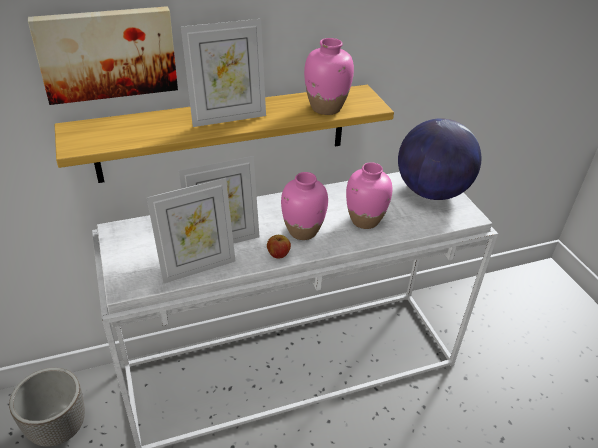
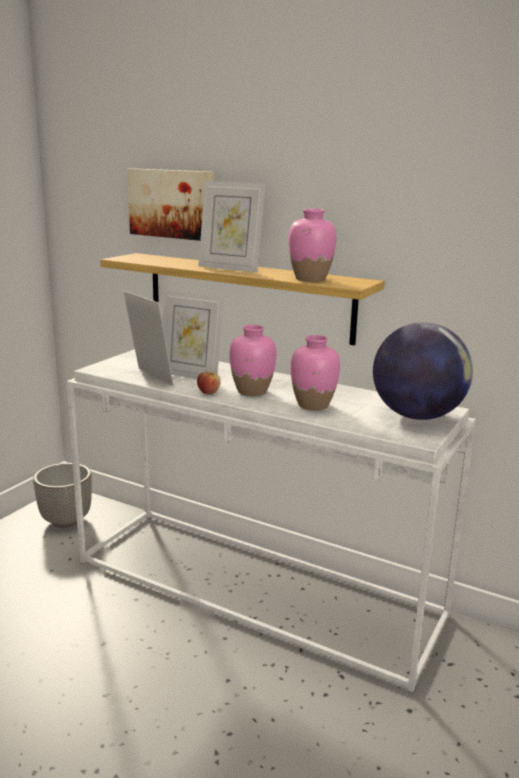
camera: 50 degrees right, 20 degrees down
picture frame [147,178,235,284] -> picture frame turned 150 degrees counterclockwise [123,291,173,385]

